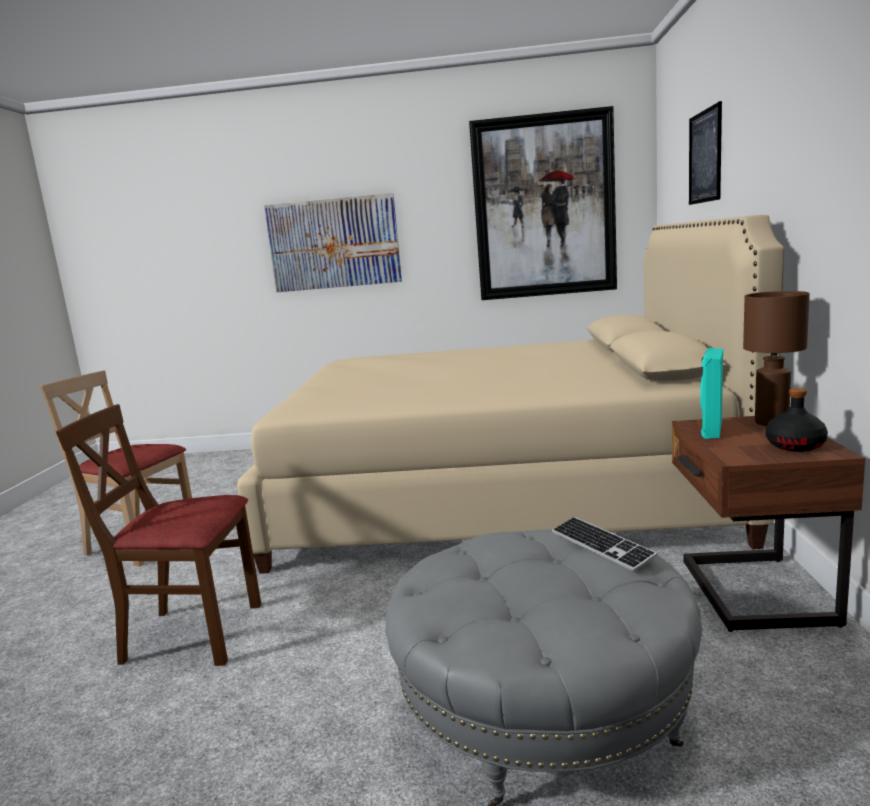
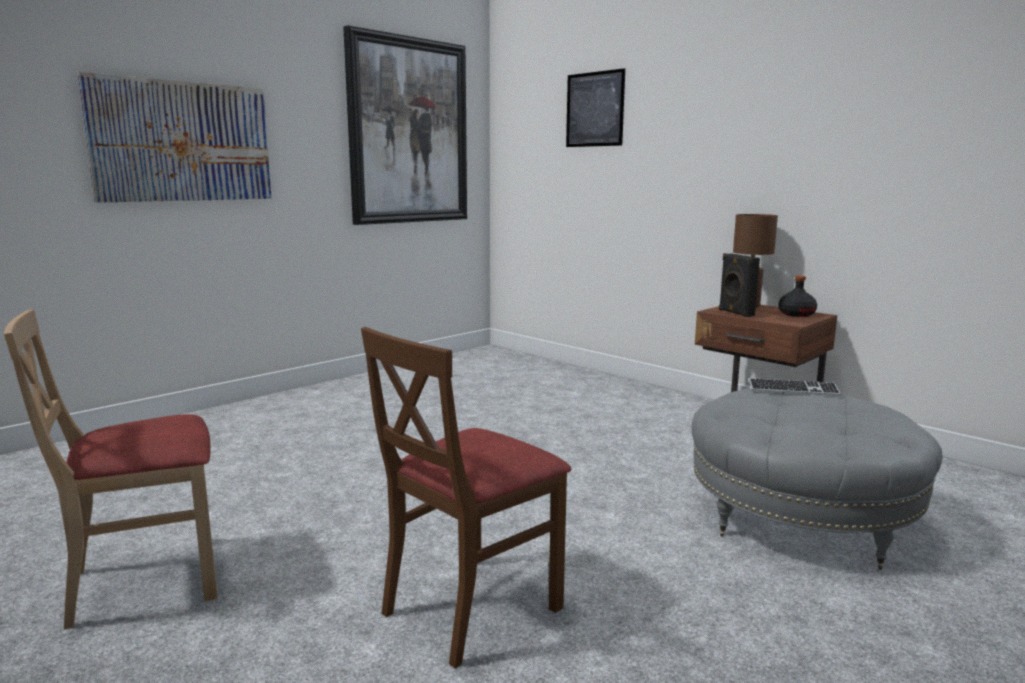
camera: 50 degrees left, 0 degrees up
beige bed [237,215,784,574] -> none
turquoise speaker [700,348,723,439] -> black speaker [719,253,760,317]

